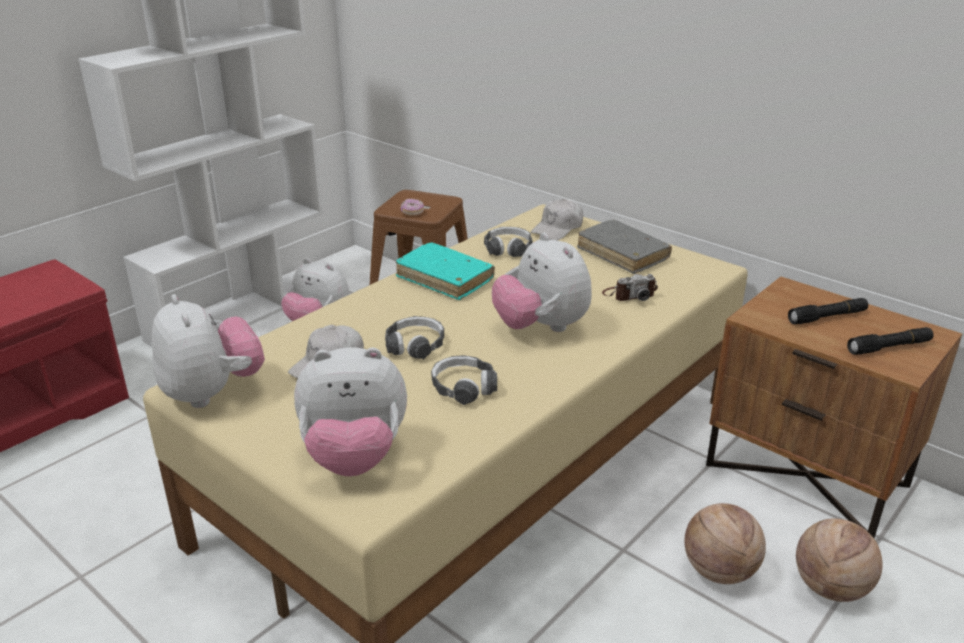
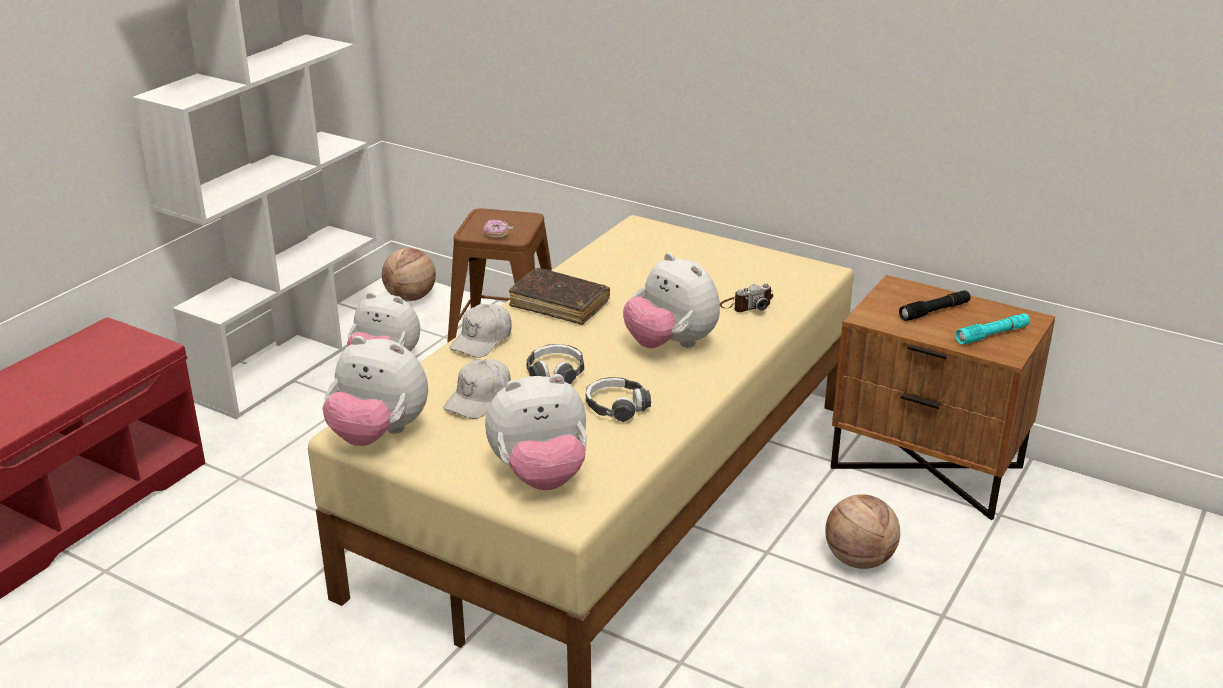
camera: 10 degrees left, 0 degrees up
plush toy [152,294,265,408] -> plush toy turned 150 degrees clockwise [322,336,428,446]
turquoise book [396,242,495,300] -> brown book [509,268,610,325]
headphones [484,227,532,257] -> none
white cap [531,199,583,240] -> white cap moved to [450,304,512,358]
grey book [577,220,672,274] -> none
basketball [796,519,883,602] -> basketball moved to [382,248,436,301]
black flashlight [847,327,934,355] -> turquoise flashlight [956,313,1030,344]

